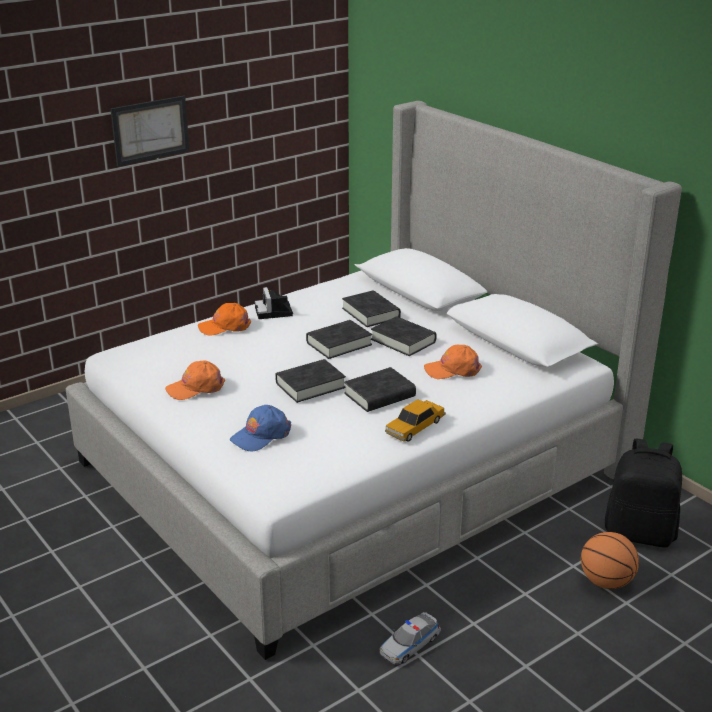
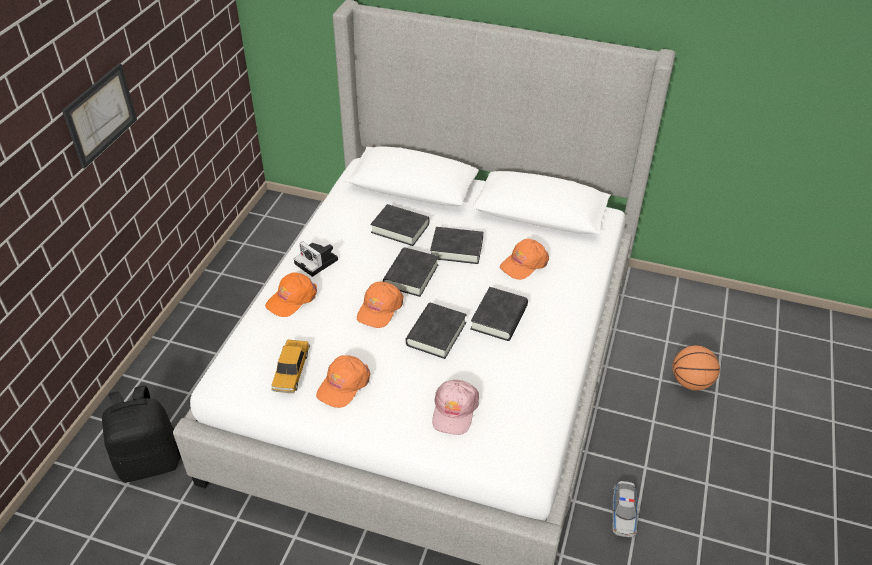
camera: 35 degrees left, 15 degrees up
blue cap [230,405,291,452] -> pink cap [432,380,479,435]
toy car [385,399,446,442] -> toy car moved to [271,340,310,393]
black backpack [605,439,682,548] -> black backpack moved to [102,385,181,483]
none -> orange cap [357,282,404,328]

